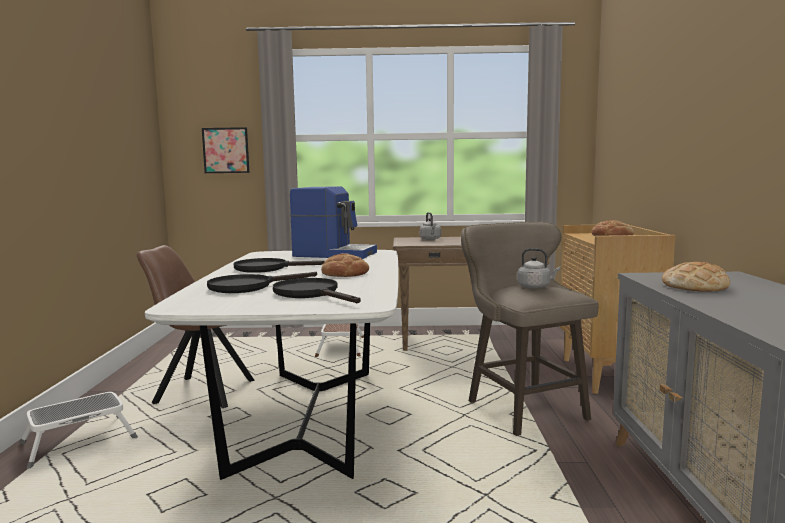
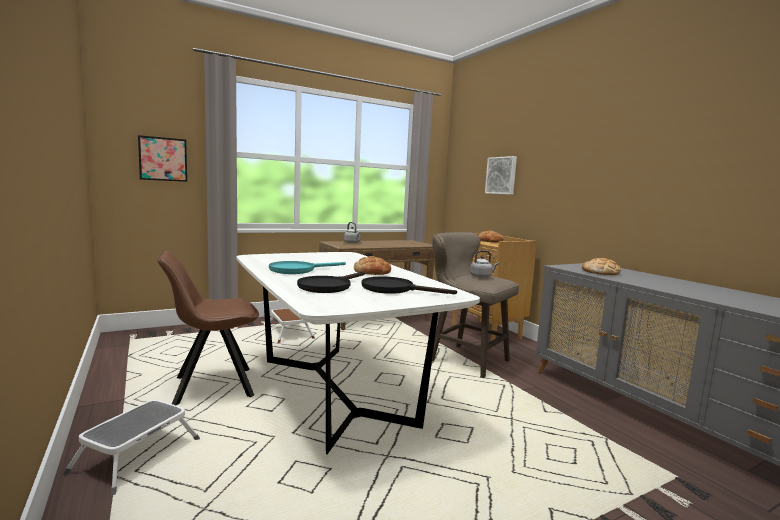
camera: 30 degrees left, 0 degrees up
black frying pan [234,258,325,273] -> turquoise frying pan [269,261,346,274]
coffee machine [290,187,377,259] -> none
none -> picture [485,156,517,195]

